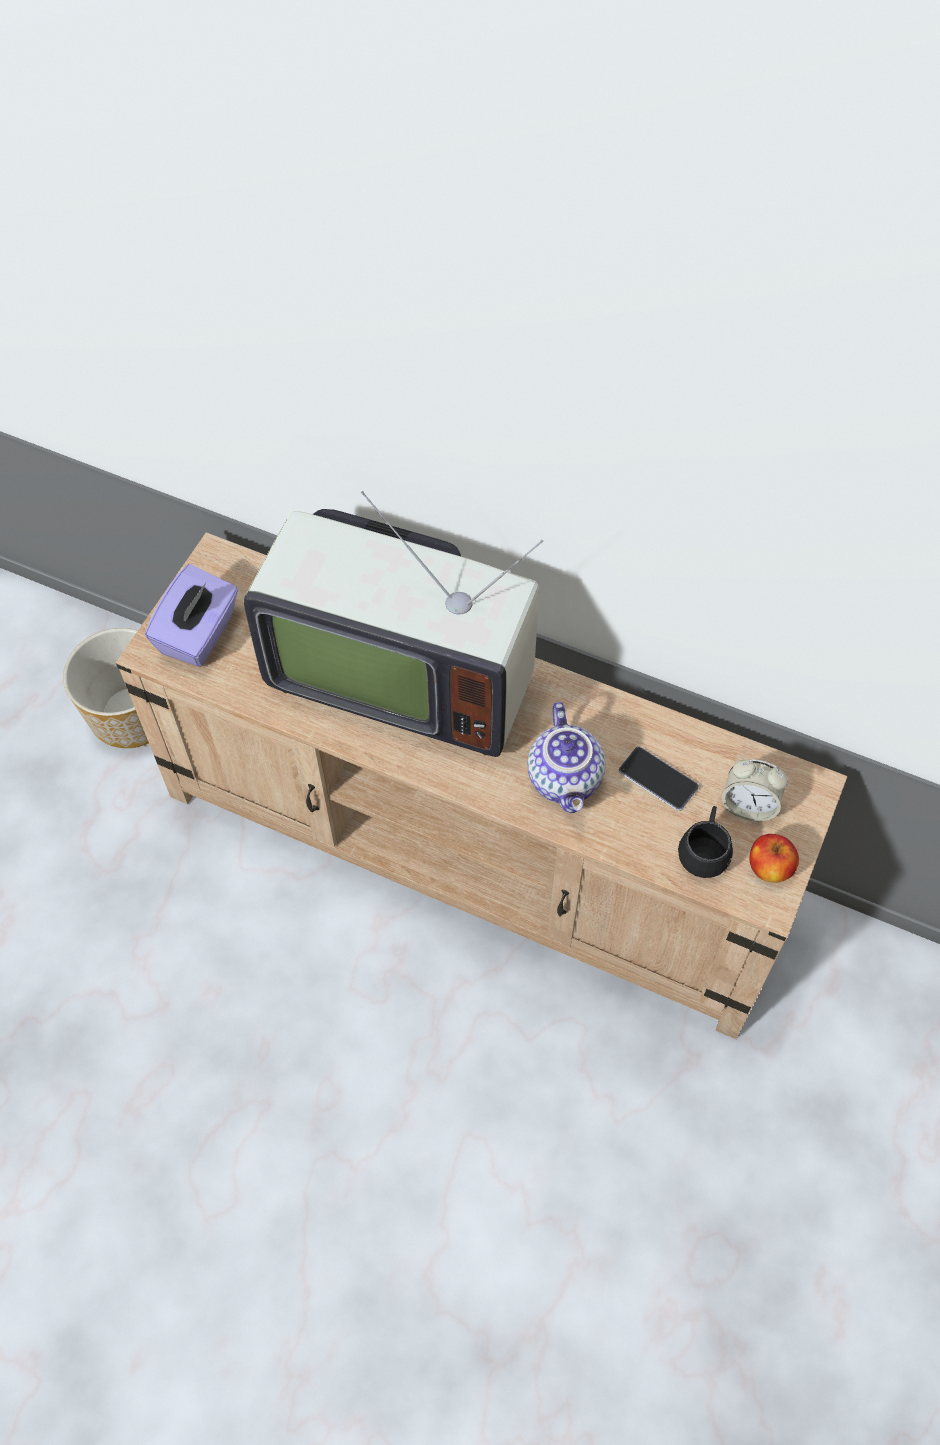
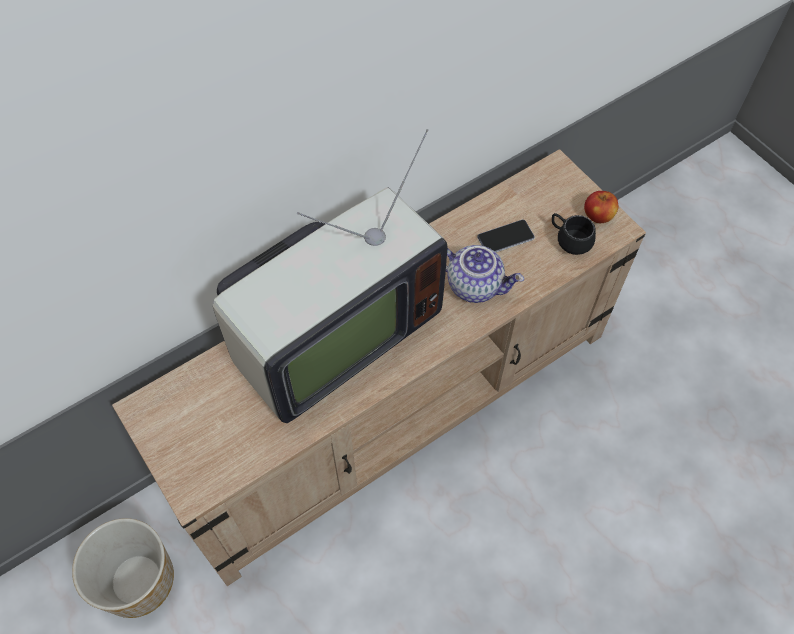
camera: 60 degrees left, 0 degrees up
purple tissue box [145,564,238,667] -> none
alarm clock [722,759,788,821] -> none

